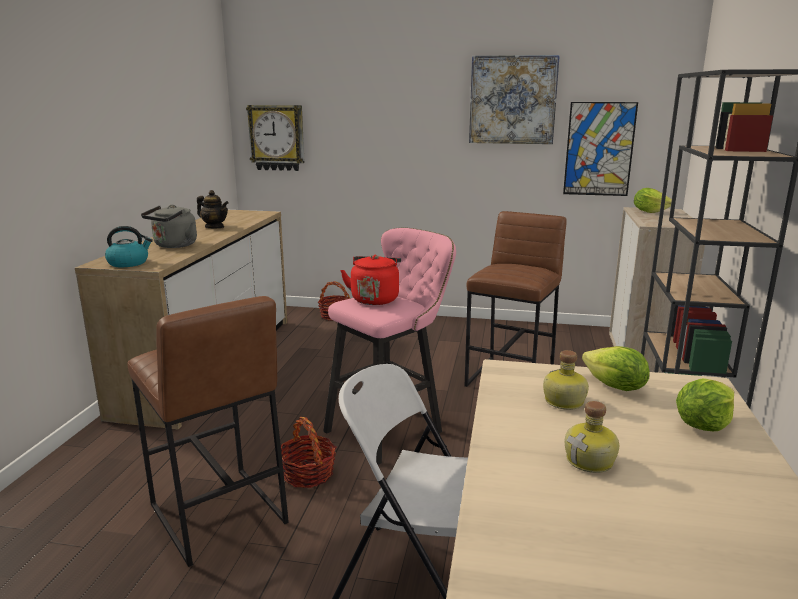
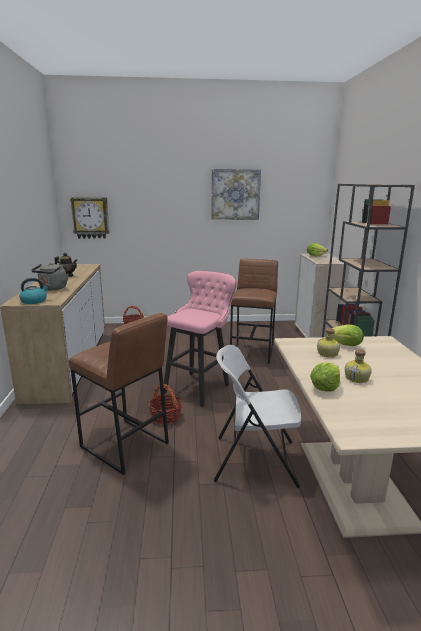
camera: 15 degrees left, 0 degrees up
red kettle [340,255,401,305] -> none
picture [563,102,638,196] -> none
lettuce [676,378,734,431] -> lettuce moved to [310,362,340,392]

